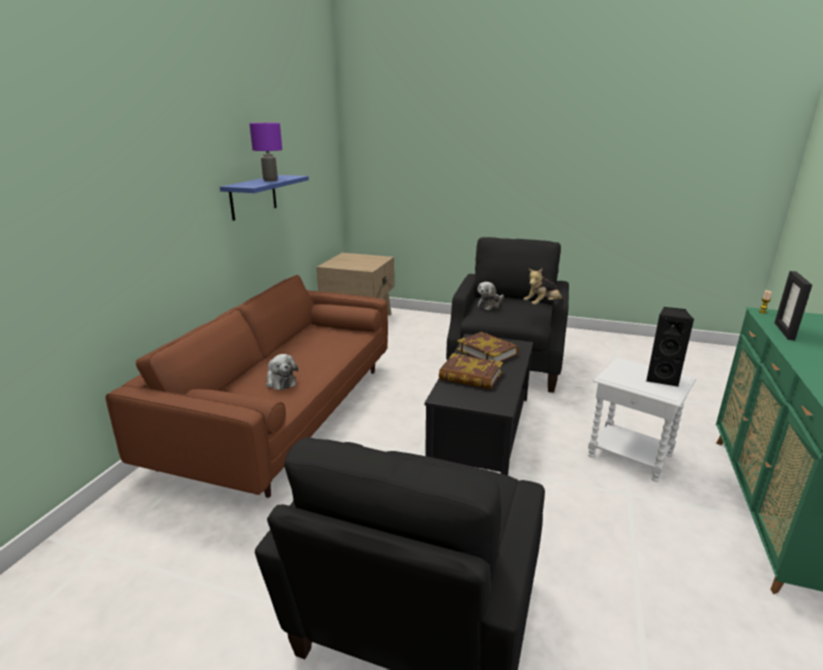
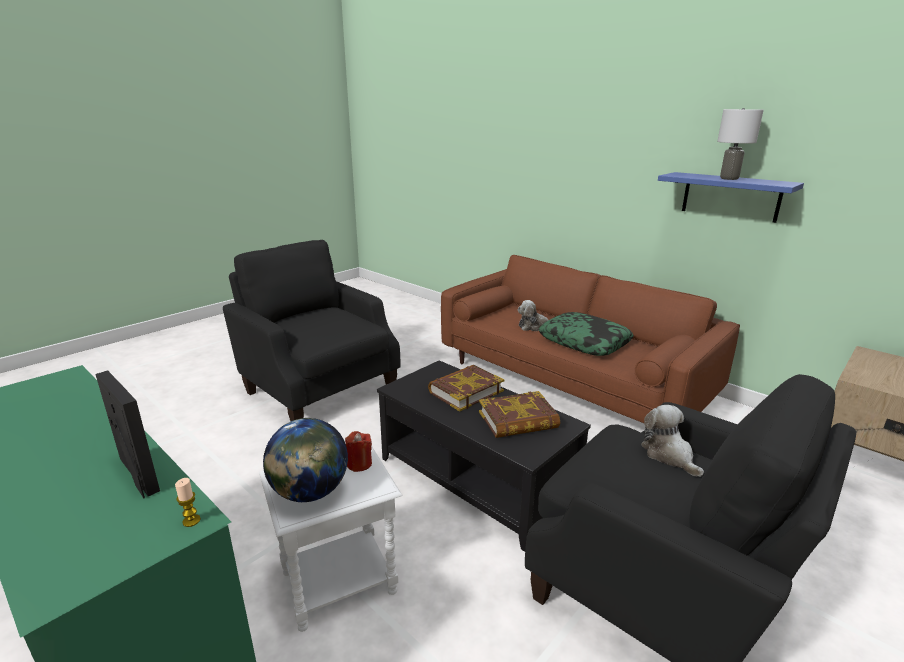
camera: 115 degrees right, 0 degrees up
purple table lamp [249,122,282,181] -> white table lamp [717,108,764,180]
plush toy [524,269,562,305] -> none
black speaker [646,307,694,387] -> globe [263,418,348,502]
none -> red candle [345,431,372,472]
none -> pillow [538,312,634,356]

